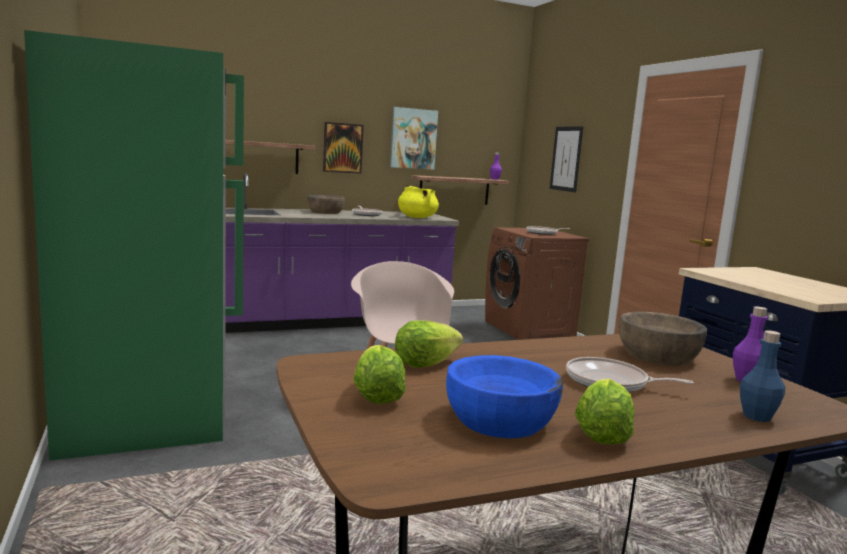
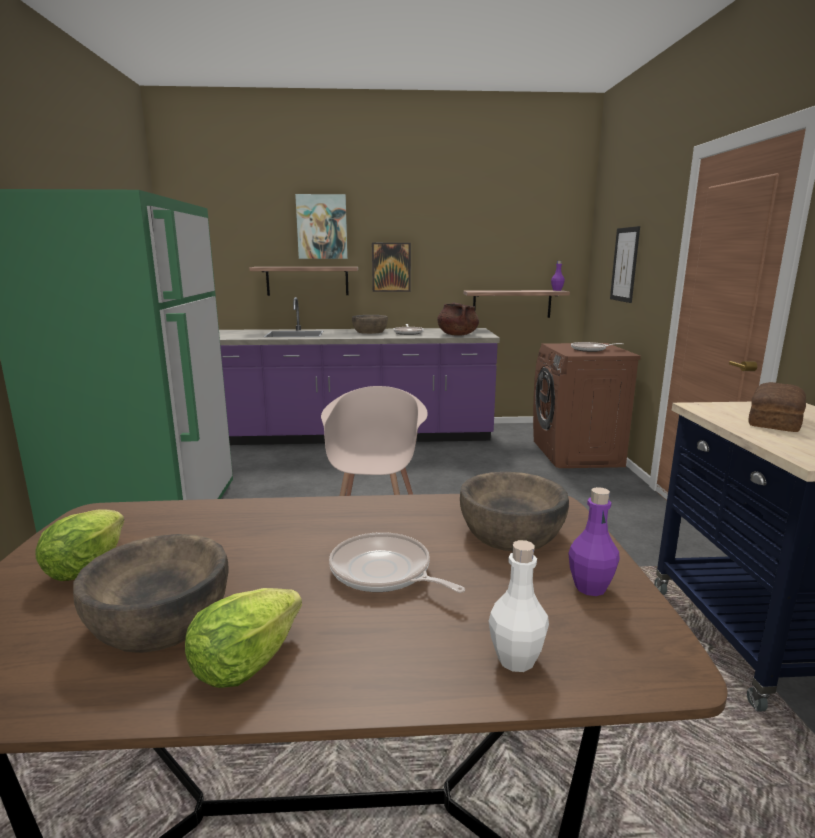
camera: 20 degrees right, 5 degrees up
picture [390,107,438,170] -> picture moved to [295,194,348,259]
lettuce [395,320,463,368] -> none
yellow cooking pot [398,186,439,218] -> brown cooking pot [437,302,479,335]
blue bowl [446,355,563,438] -> brown bowl [73,534,228,653]
blue bottle [740,330,785,422] -> white bottle [488,540,549,672]
none -> bread [748,382,806,432]

